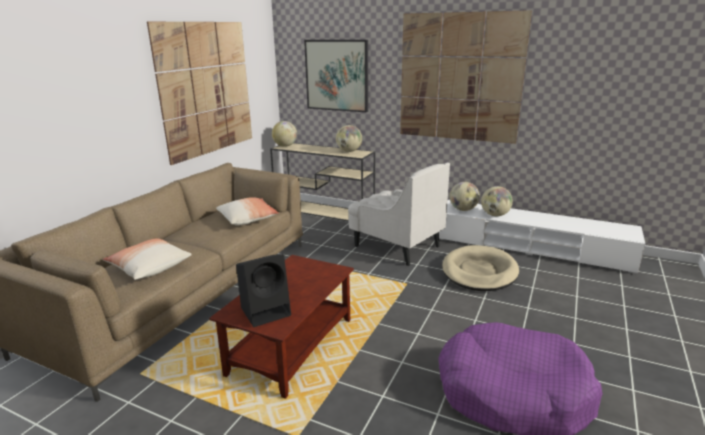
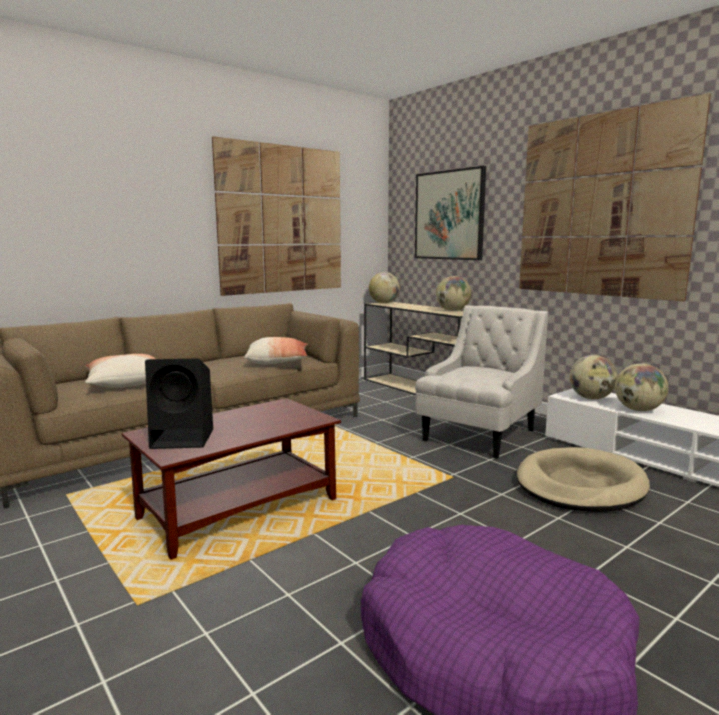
camera: 25 degrees right, 10 degrees down
white armchair [348,162,450,266] -> white armchair turned 120 degrees counterclockwise [415,305,548,459]

